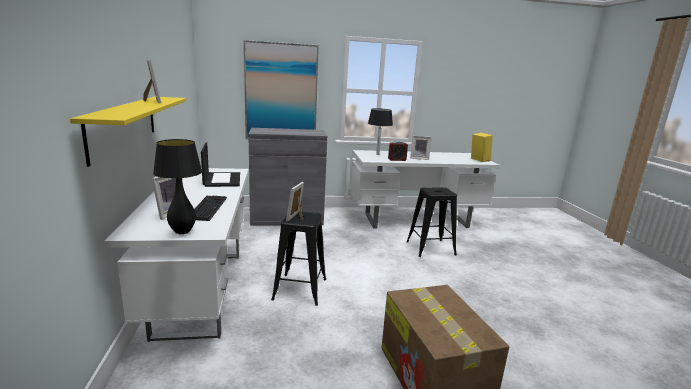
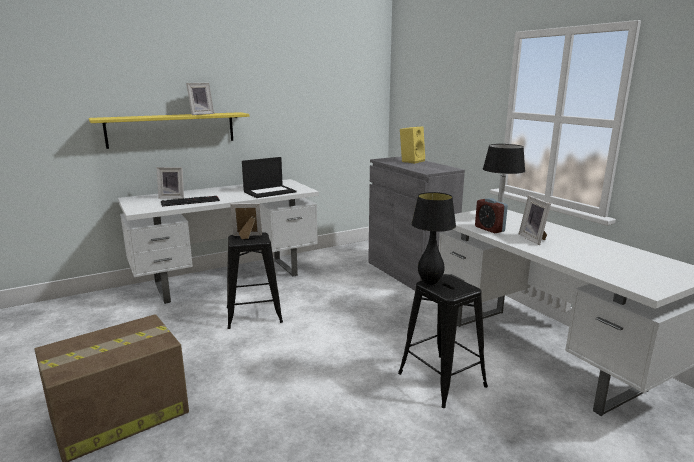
camera: 70 degrees right, 0 degrees up
black table lamp [153,139,202,234] -> black table lamp moved to [411,192,456,285]
picture [244,40,319,139] -> none
yellow speaker [471,133,493,162] -> yellow speaker moved to [400,126,425,164]

